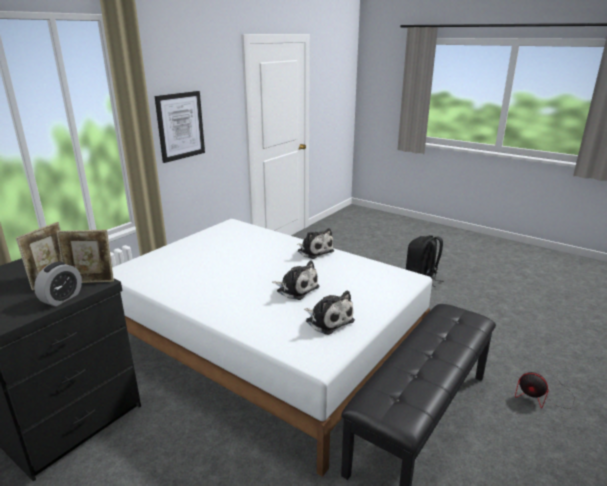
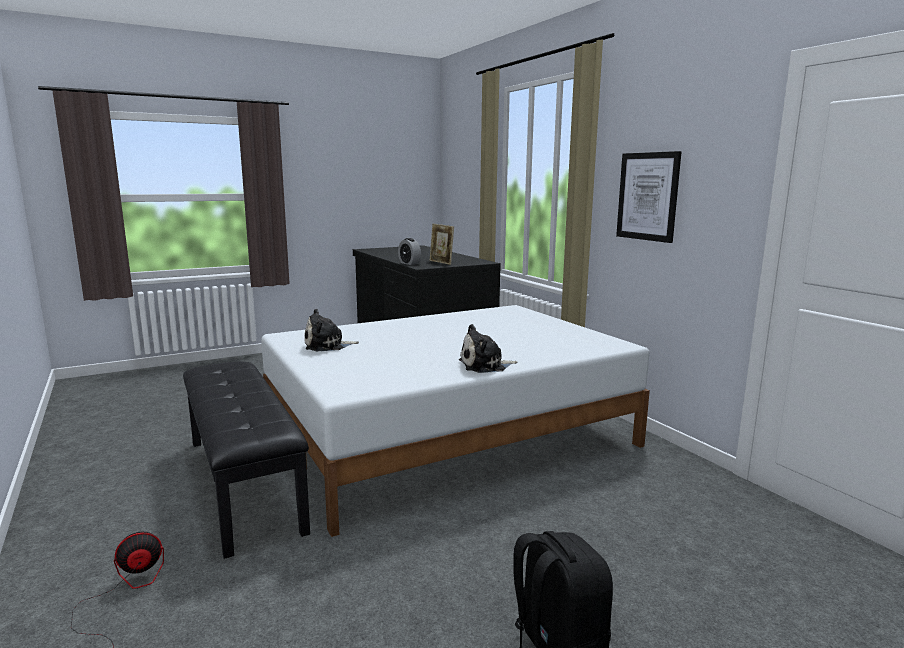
camera: 115 degrees right, 10 degrees down
picture frame [57,230,114,283] -> none
plush toy [272,261,319,300] -> none

